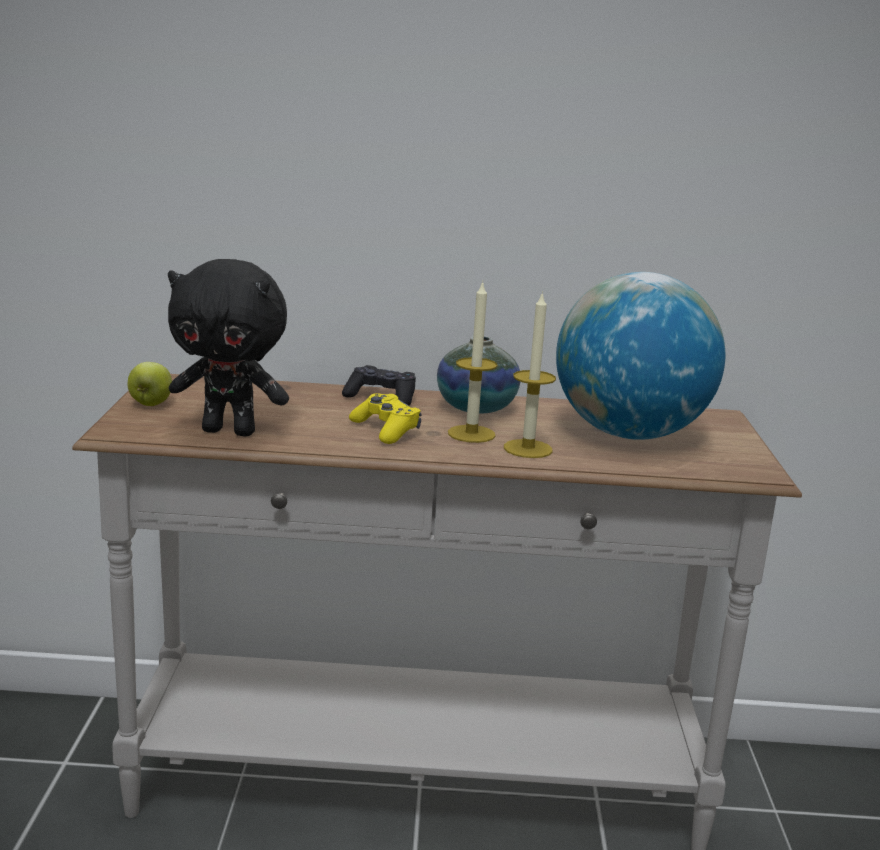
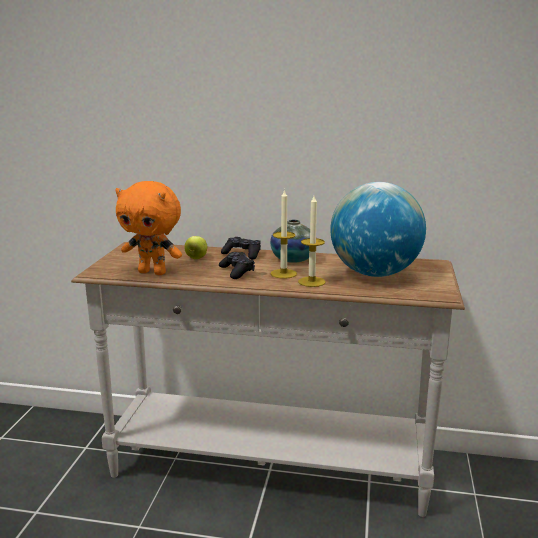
camera: 10 degrees right, 0 degrees up
apple [127,362,172,406] -> apple moved to [184,236,207,259]
black plush toy [168,259,289,436] -> orange plush toy [115,181,182,275]
yellow game controller [349,393,422,444] -> black game controller [219,252,255,279]

